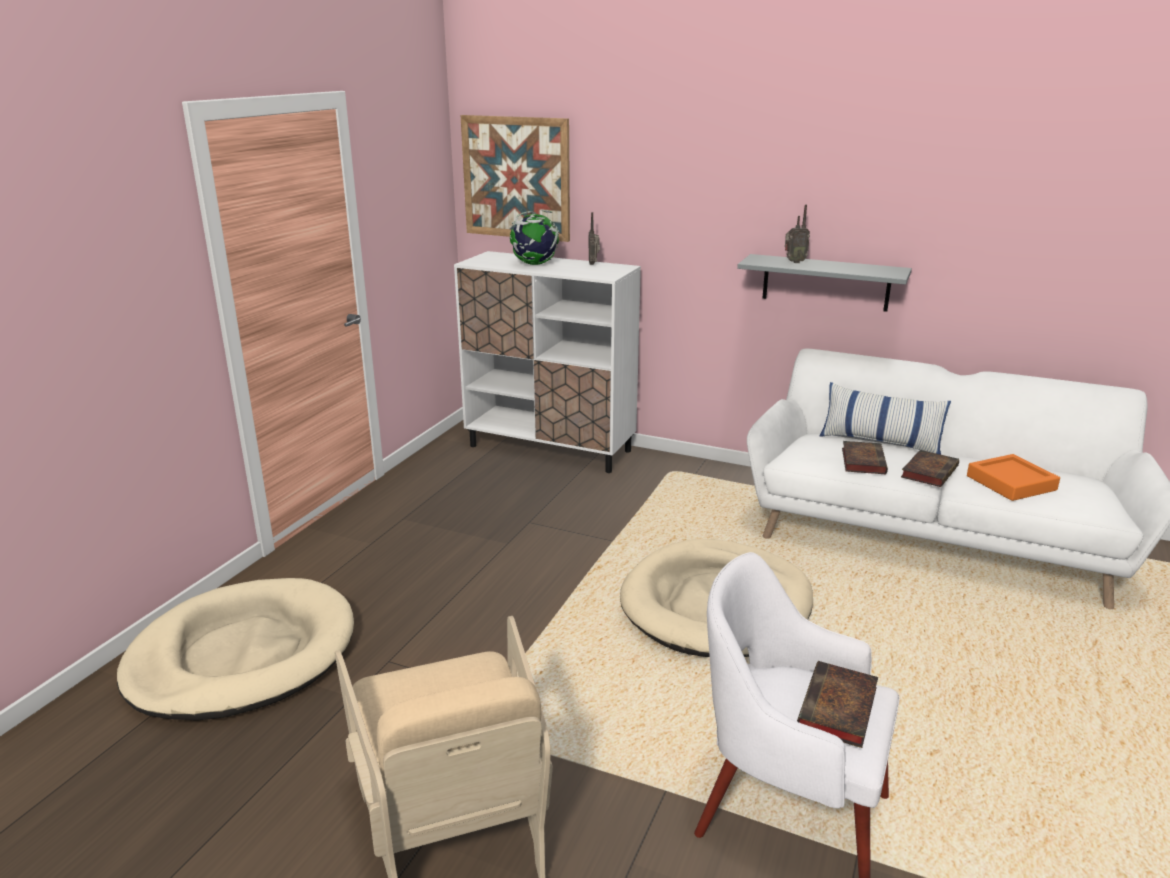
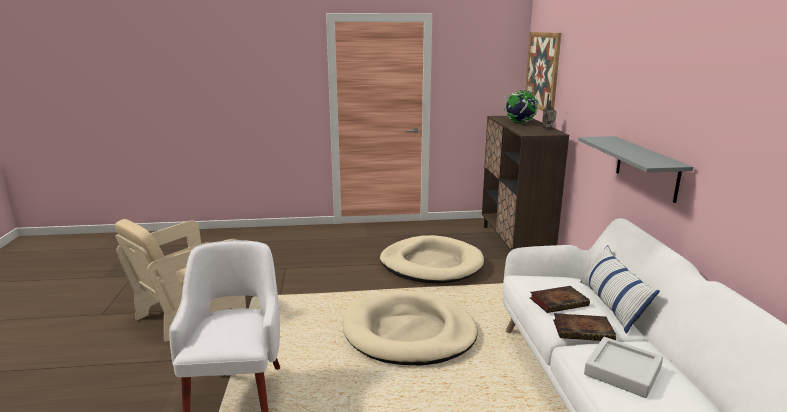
camera: 60 degrees right, 5 degrees down
beige dog bed [117,578,354,721] -> beige dog bed moved to [380,235,484,283]
white cabinet [454,251,641,473] -> brown cabinet [482,116,569,251]
radio [785,205,810,263] -> none
book [797,661,878,748] -> none
orange tray [967,454,1060,501] -> grey tray [584,337,663,398]

